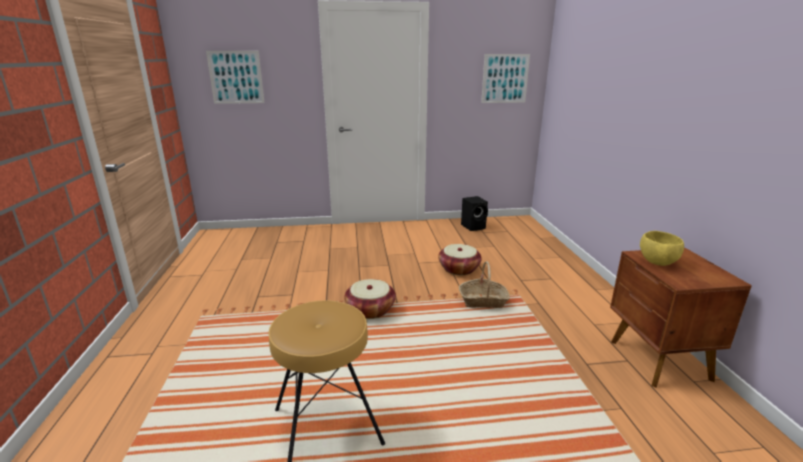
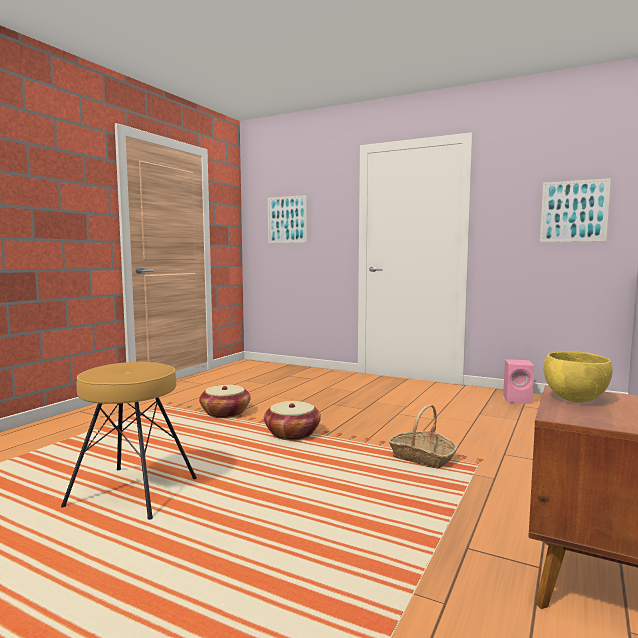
camera: 35 degrees right, 15 degrees down
basket [438,244,482,275] -> basket moved to [199,385,251,418]
black speaker [461,196,488,231] -> pink speaker [503,359,534,404]

